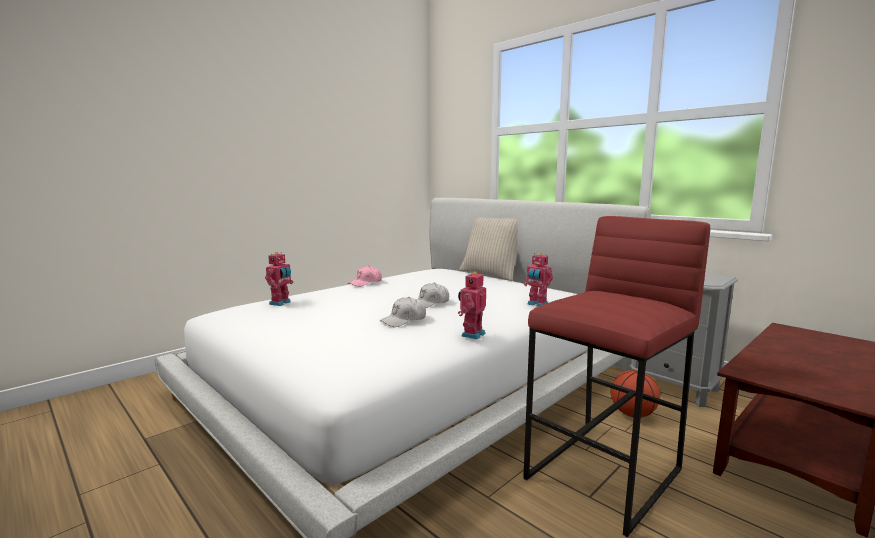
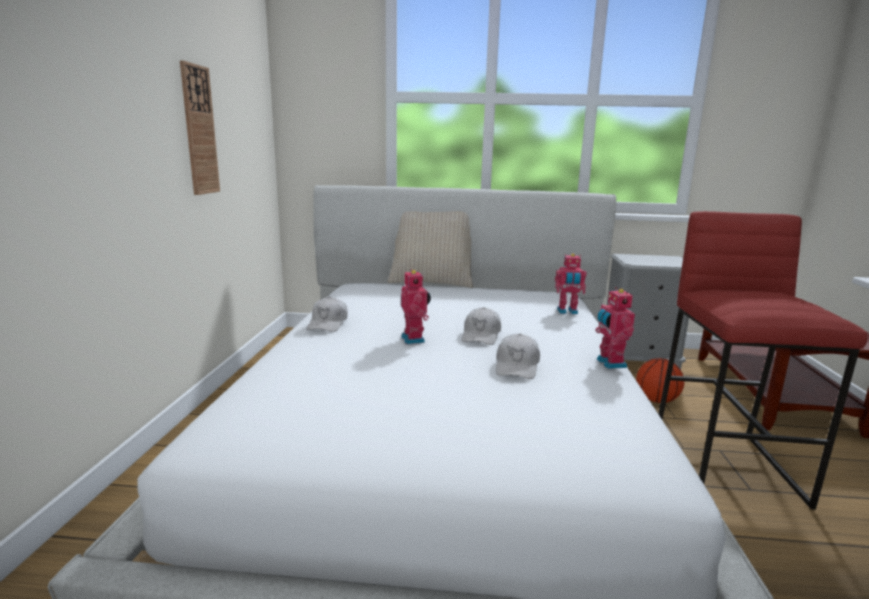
camera: 40 degrees left, 5 degrees up
toy robot [265,252,293,306] -> toy robot moved to [401,269,431,344]
pink cap [348,266,382,287] -> white cap [307,297,348,332]
none -> wall clock [180,60,220,195]

